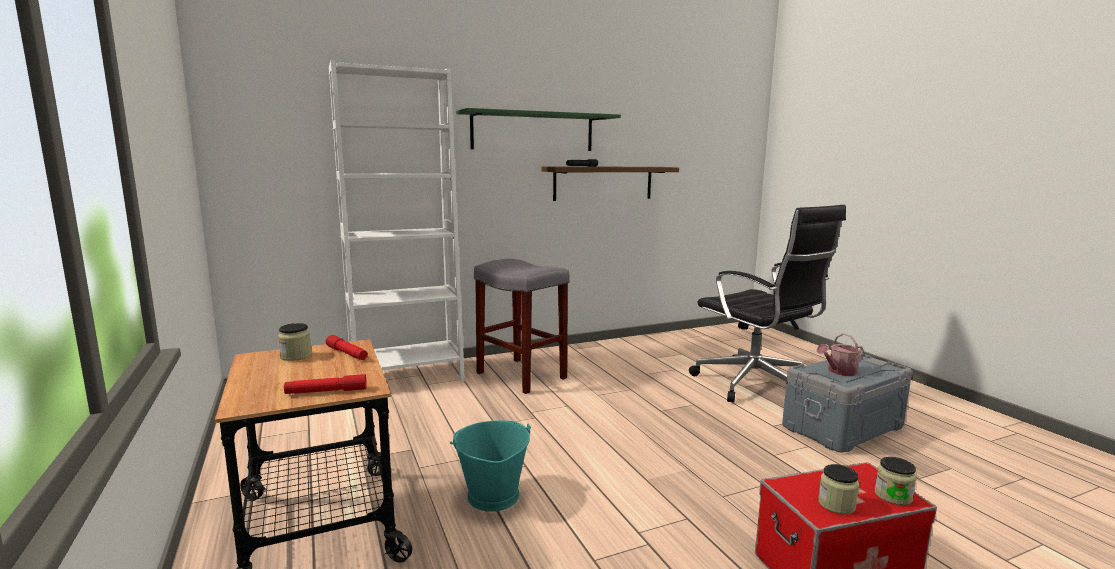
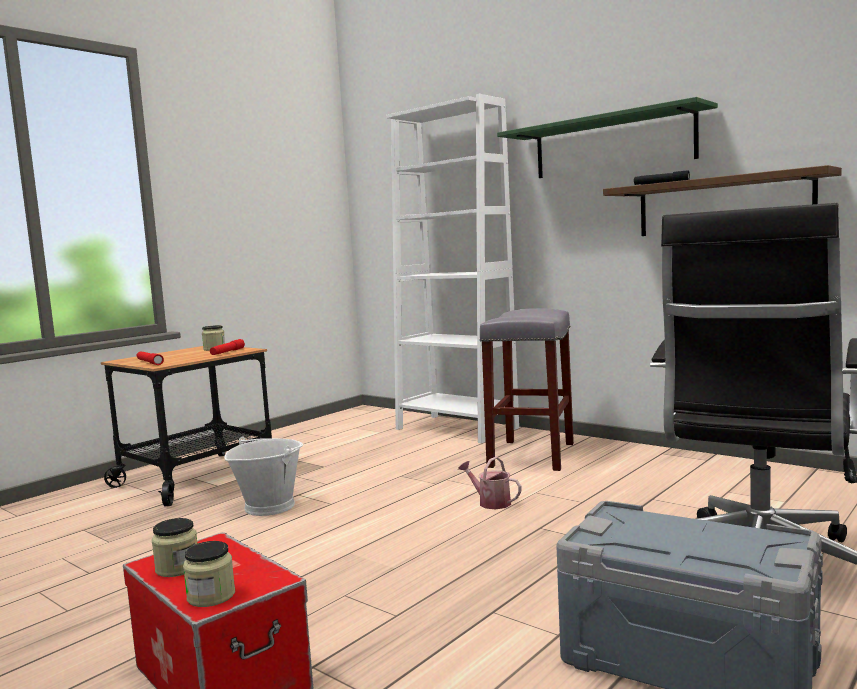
camera: 65 degrees right, 5 degrees down
turquoise bucket [450,420,531,512] -> white bucket [224,437,303,516]
watering can [817,333,864,376] -> watering can moved to [458,457,521,509]

